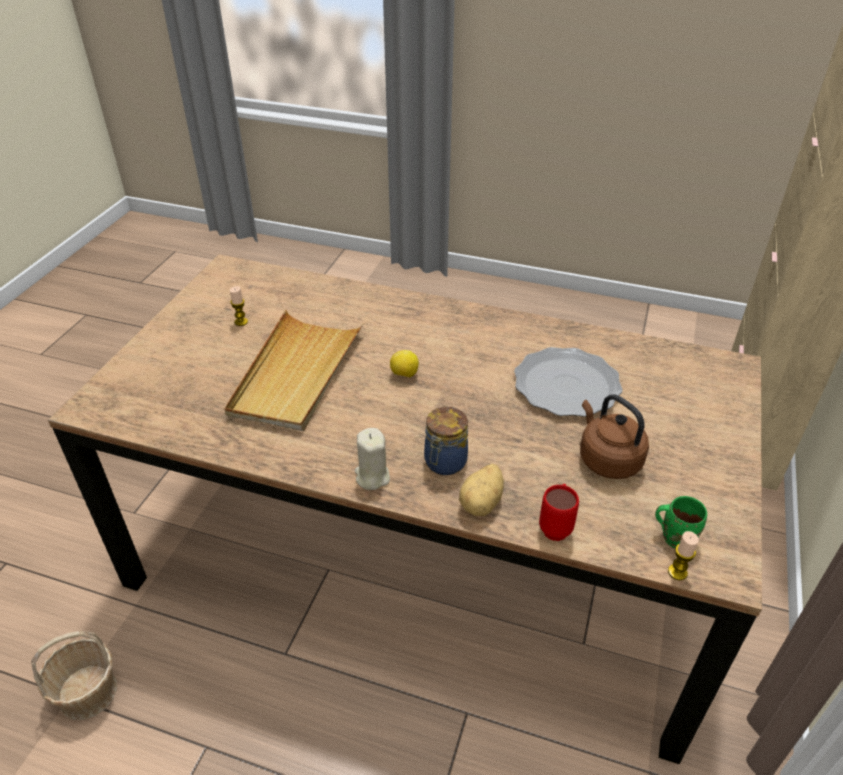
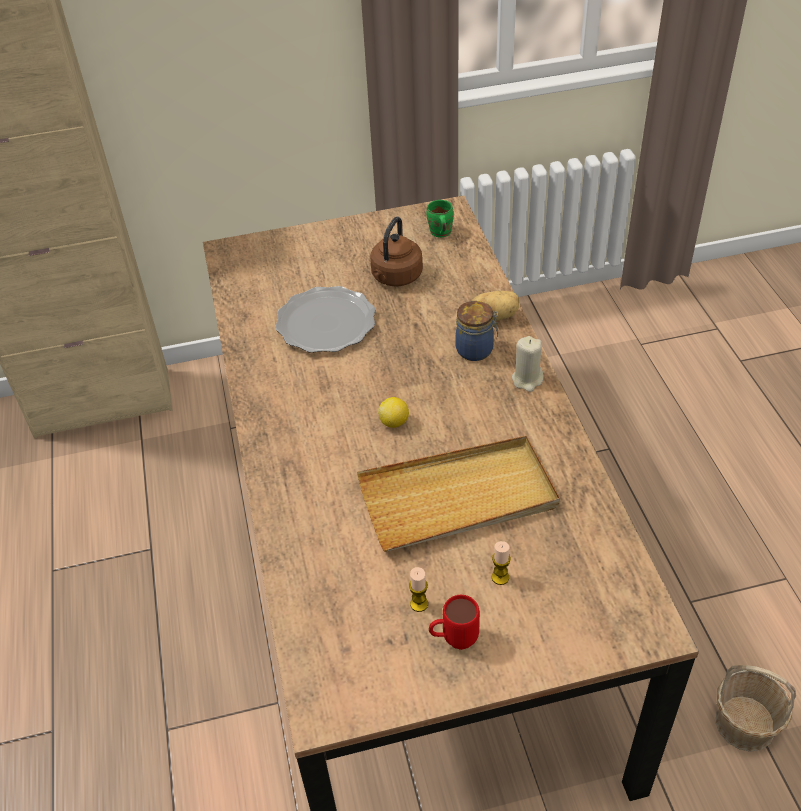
camera: 120 degrees left, 5 degrees up
red mug [539,484,579,541] -> red mug moved to [429,595,480,650]
candle [668,531,699,580] -> candle moved to [492,541,511,585]

